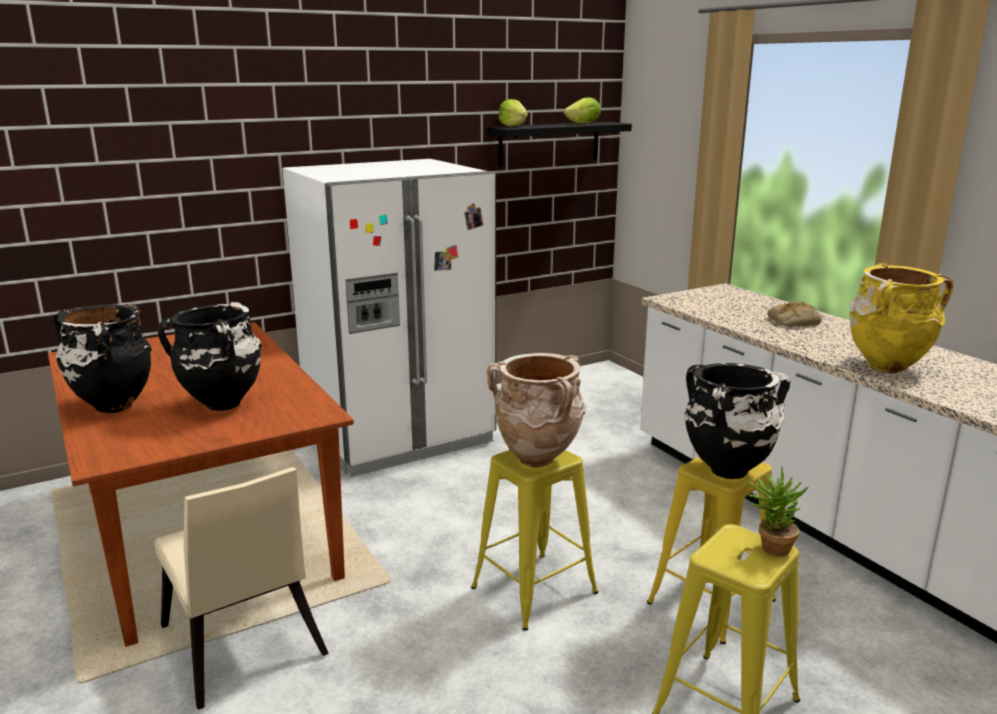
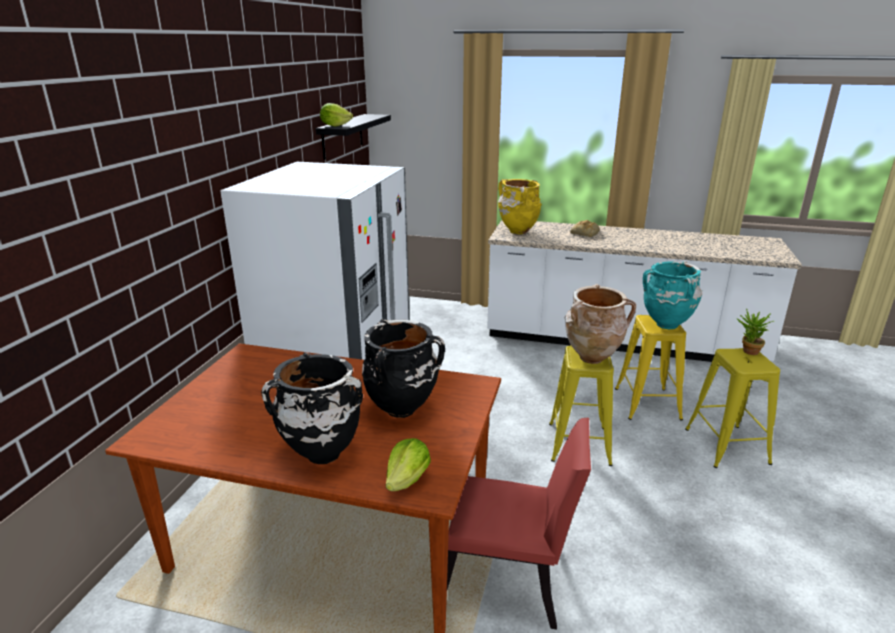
camera: 45 degrees left, 5 degrees up
beige chair [154,467,329,710] -> red chair [447,418,591,630]
lettuce [564,97,601,123] -> lettuce moved to [386,438,431,491]
black vase [685,363,791,479] -> turquoise vase [643,261,702,329]
yellow vase [850,263,954,373] -> yellow vase moved to [498,179,542,235]

